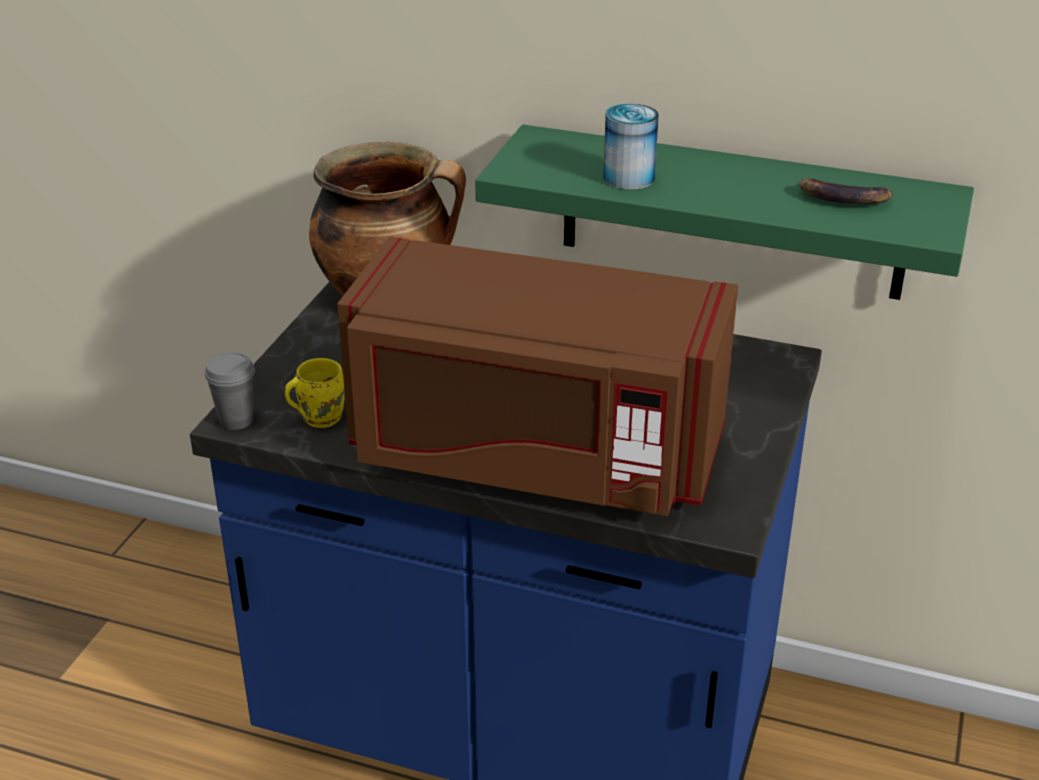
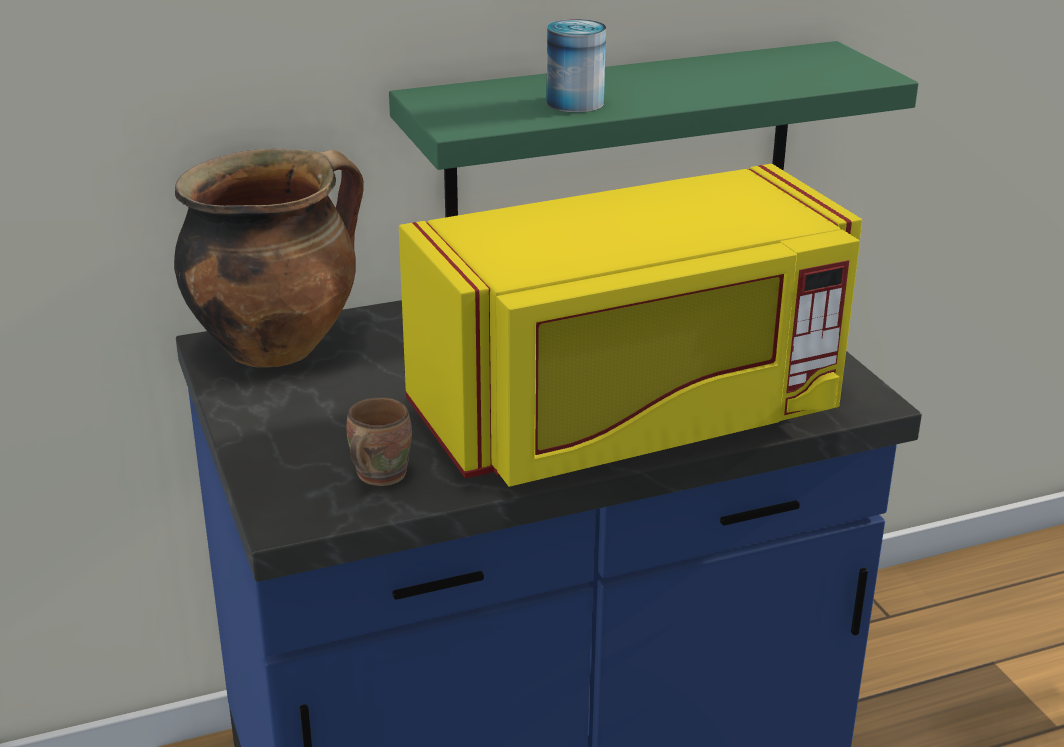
camera: 40 degrees left, 5 degrees down
grey cup [205,352,255,430] -> none
yellow mug [284,358,345,428] -> brown mug [347,397,412,486]
brown microwave [337,237,738,516] -> yellow microwave [399,164,862,487]
banana [799,177,893,204] -> none

